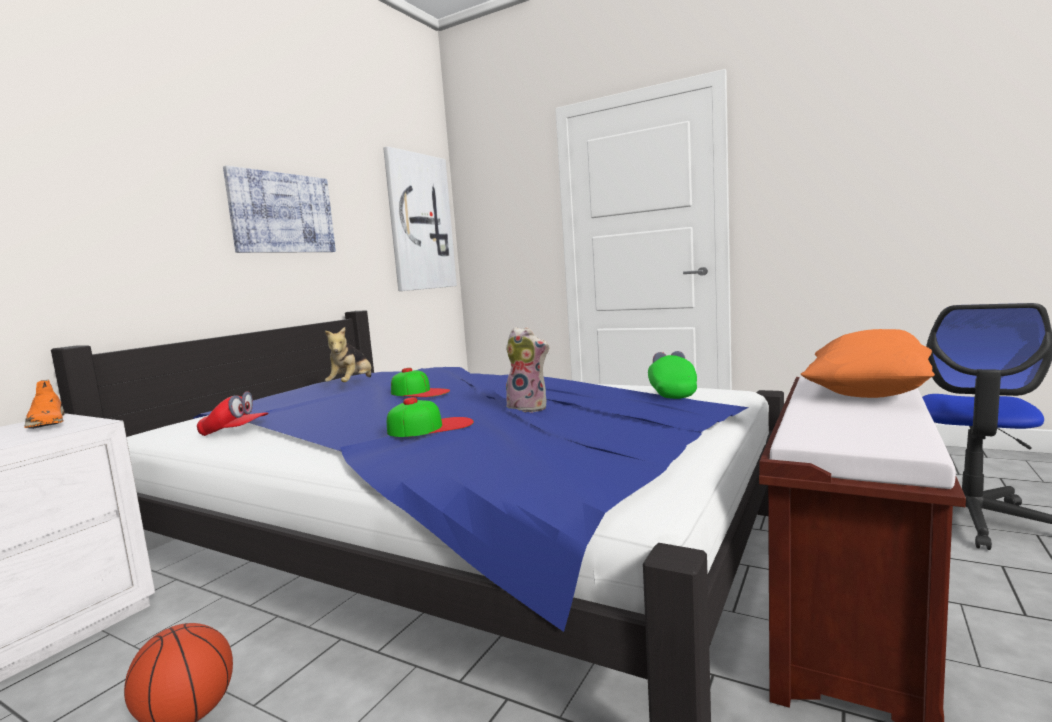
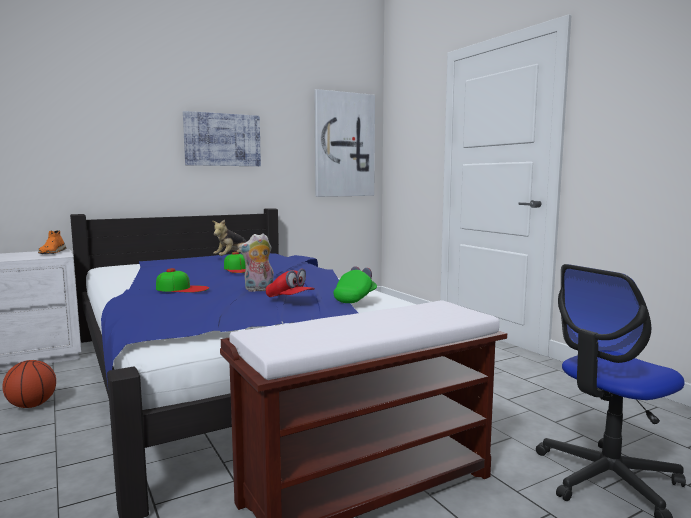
camera: 30 degrees right, 0 degrees up
red cap [197,391,268,436] -> red cap moved to [266,268,315,297]
plush toy [506,327,550,413] -> plush toy turned 105 degrees clockwise [239,233,274,292]
orange pillow [801,329,935,398] -> none

